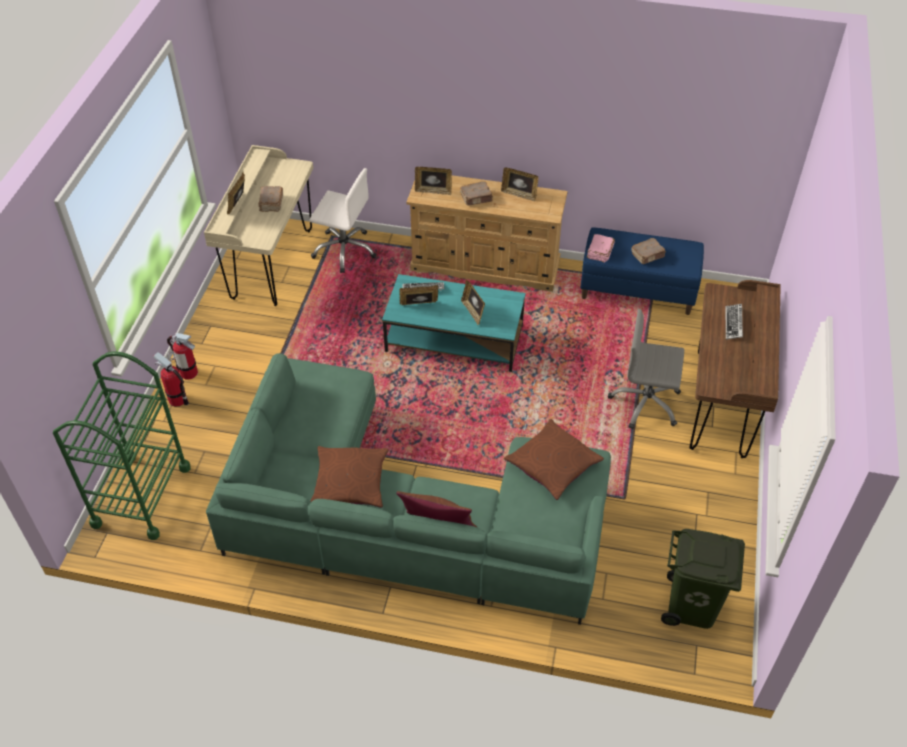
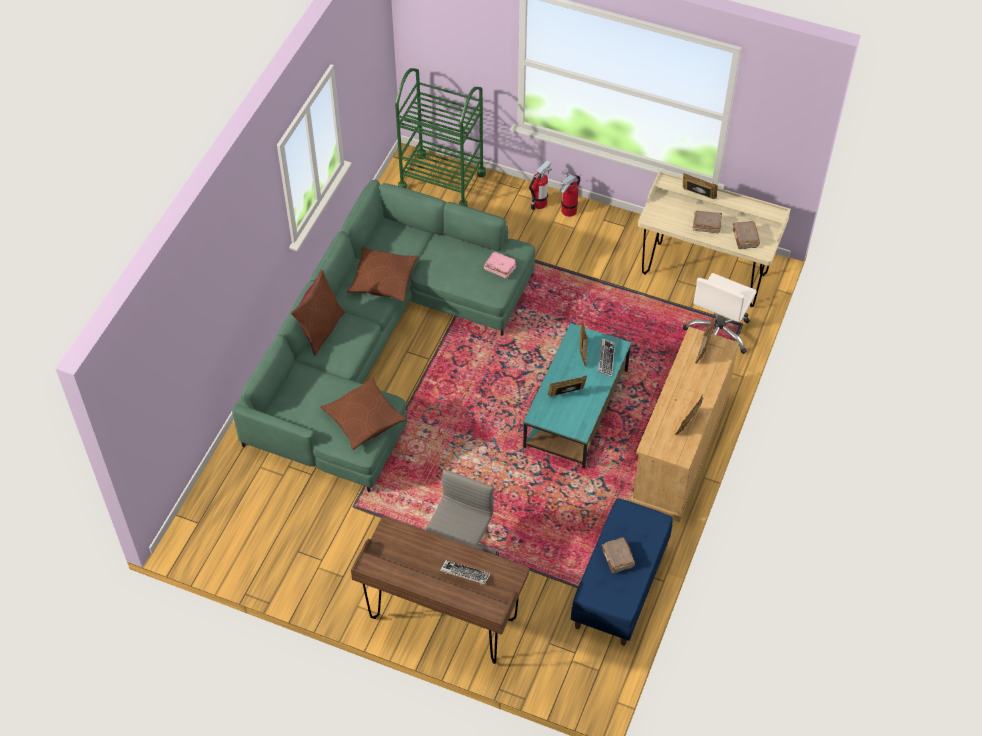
camera: 100 degrees right, 5 degrees up
brown book [460,181,493,206] -> brown book moved to [733,221,760,249]
pink book [587,234,615,263] -> pink book moved to [484,251,517,279]
green trash can [661,529,745,629] -> none

